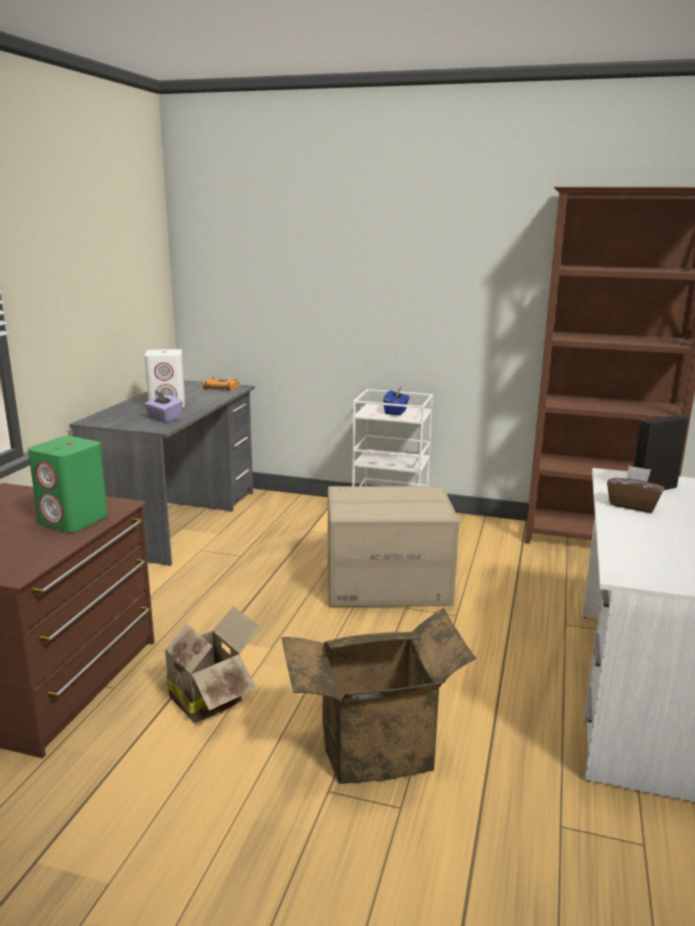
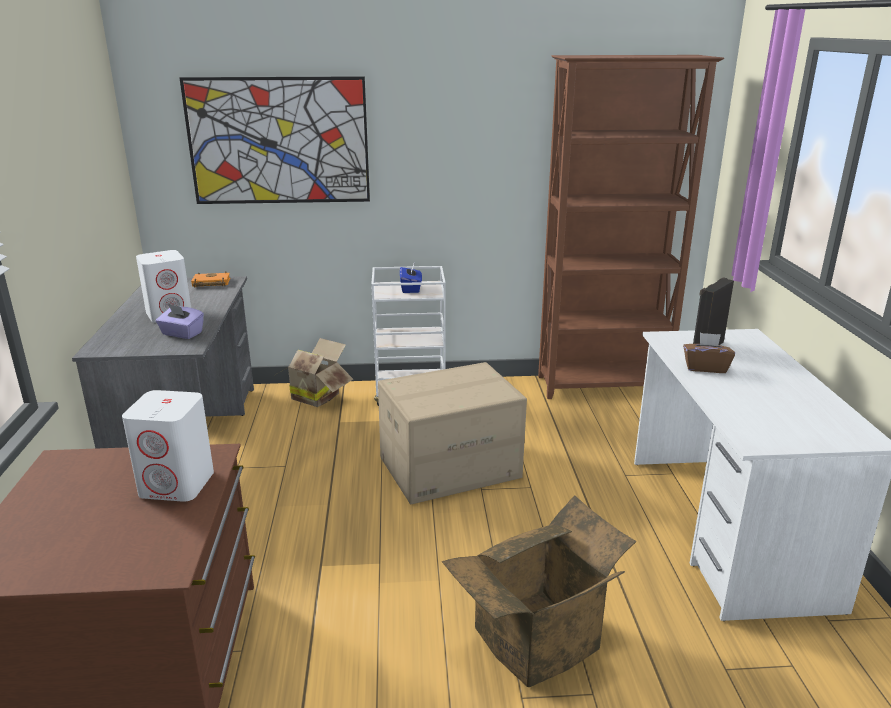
camera: 20 degrees left, 5 degrees up
green speaker [28,436,108,532] -> white speaker [122,390,214,502]
cardboard box [153,606,260,723] -> cardboard box moved to [275,338,353,407]
none -> picture [179,76,370,204]

